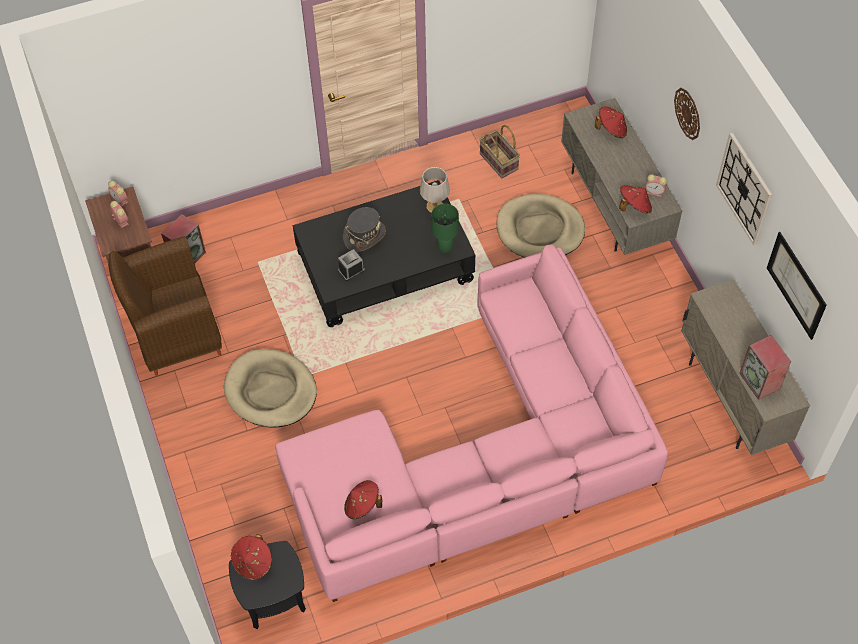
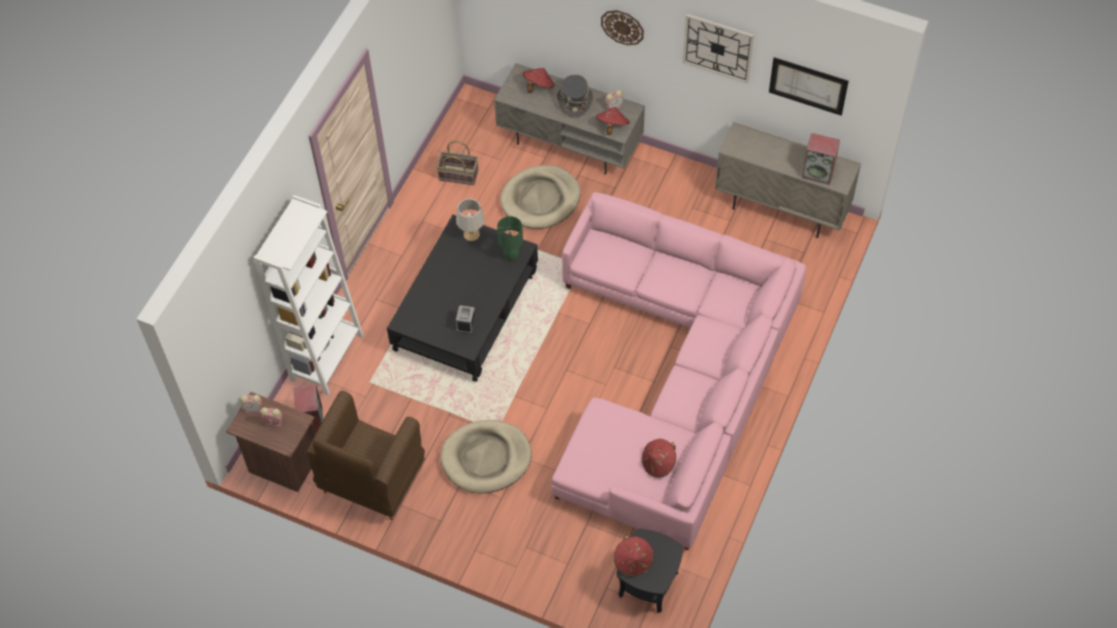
camera: 45 degrees left, 0 degrees up
grey hat [343,207,386,252] -> grey hat moved to [557,74,593,118]
none -> white bookcase [253,195,364,395]

